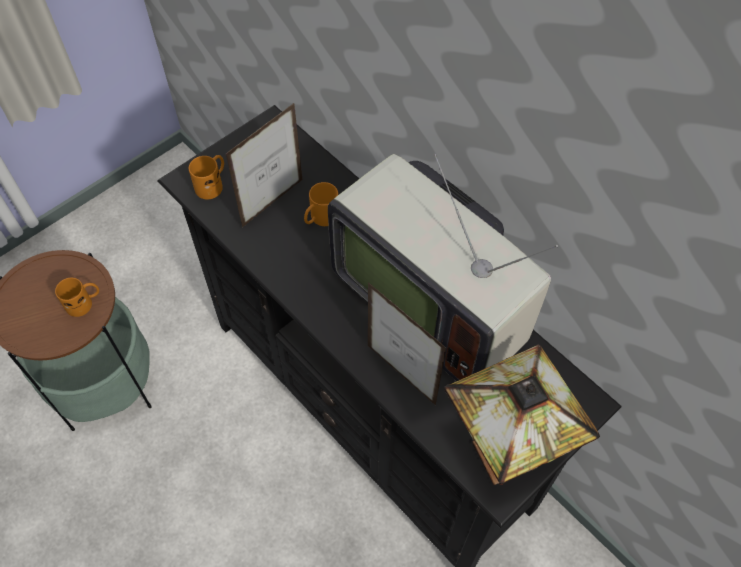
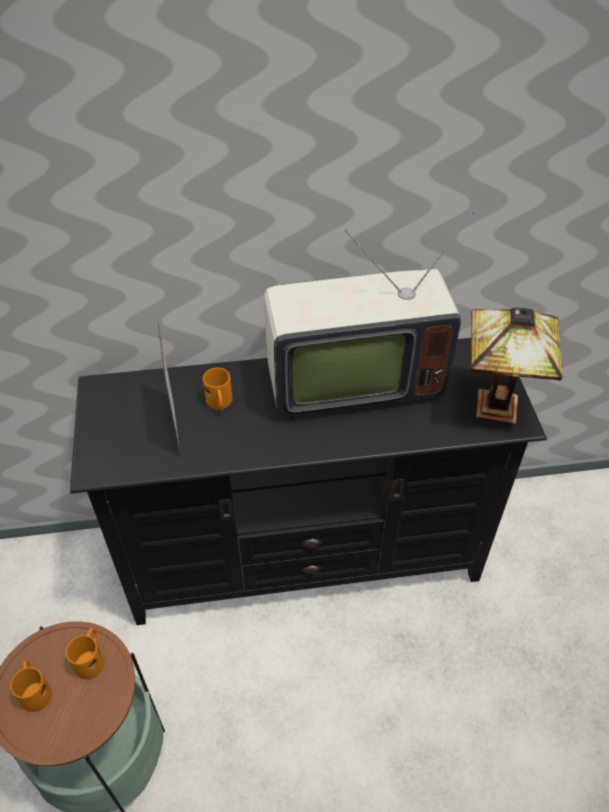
camera: 55 degrees left, 10 degrees down
orange mug [189,155,224,199] -> orange mug moved to [10,661,52,712]
picture frame [368,282,446,405] -> none

